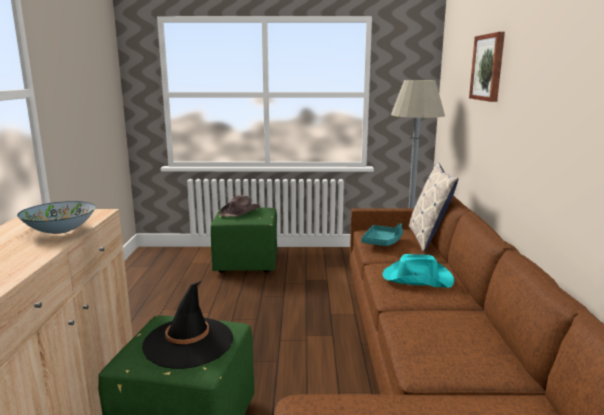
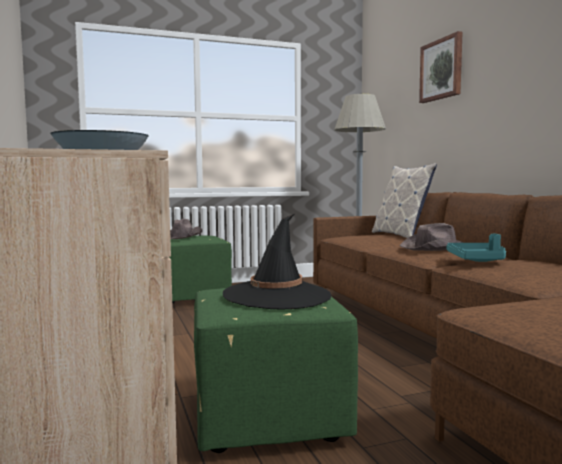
camera: 20 degrees left, 10 degrees down
turquoise tray [361,224,403,246] -> turquoise tray moved to [447,234,506,262]
turquoise hat [382,254,454,288] -> brown hat [400,223,464,251]

